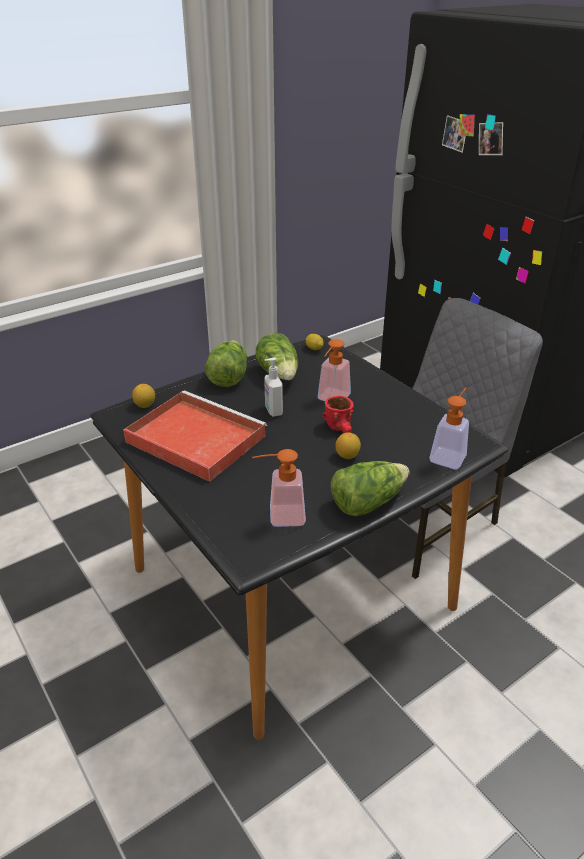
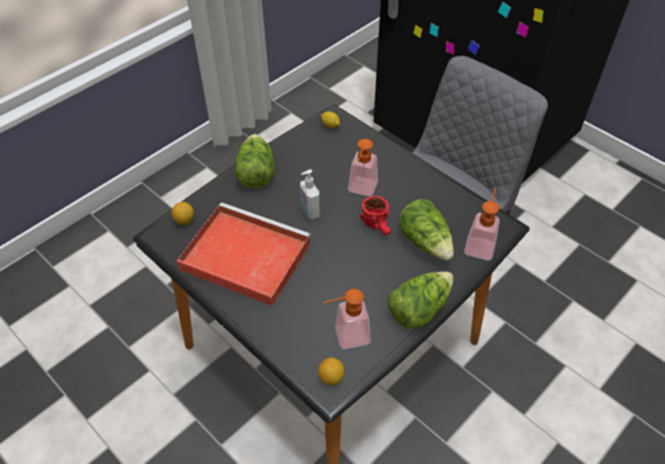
camera: 10 degrees left, 15 degrees up
lettuce [256,333,298,380] -> lettuce moved to [399,199,454,260]
lemon [336,432,361,459] -> lemon moved to [318,357,345,385]

